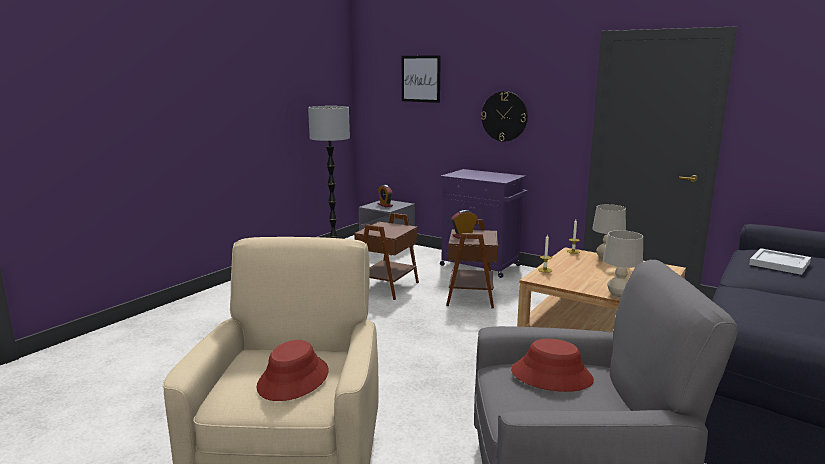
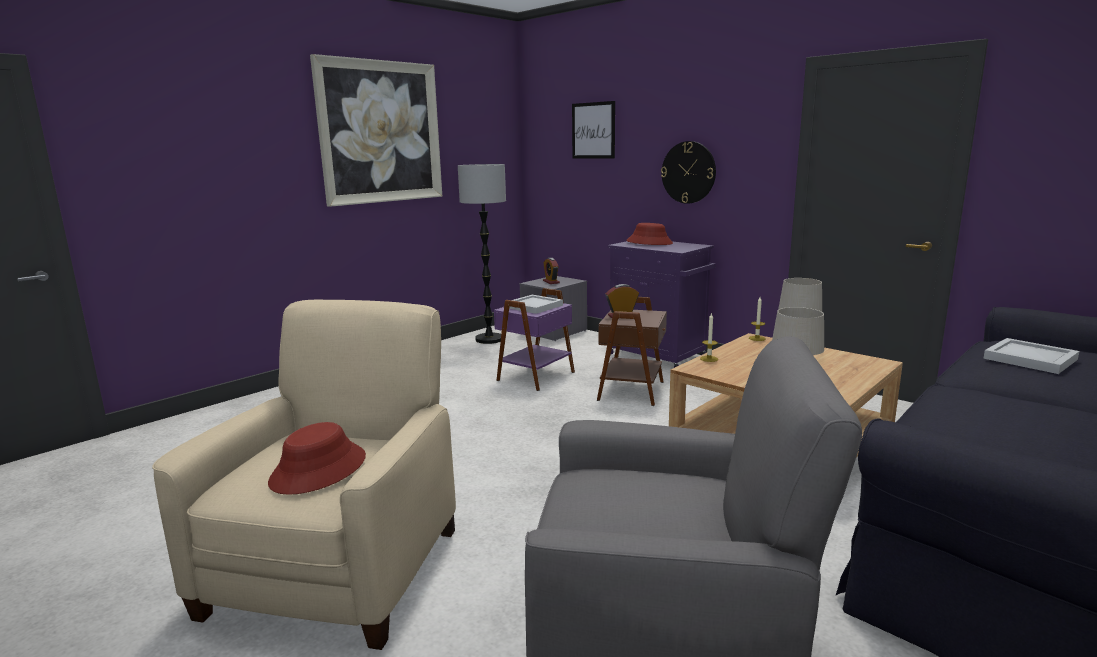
camera: 10 degrees right, 0 degrees up
brown side table [354,213,419,300] -> purple side table [494,288,575,391]
red hat [511,339,594,392] -> red hat moved to [626,223,673,245]
none -> picture [310,54,442,207]
none -> white tray [509,295,563,314]

